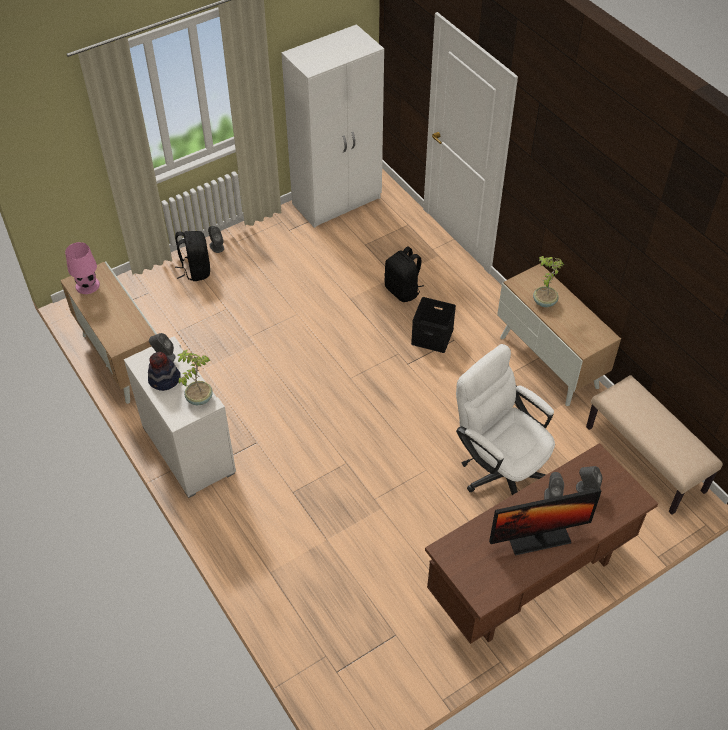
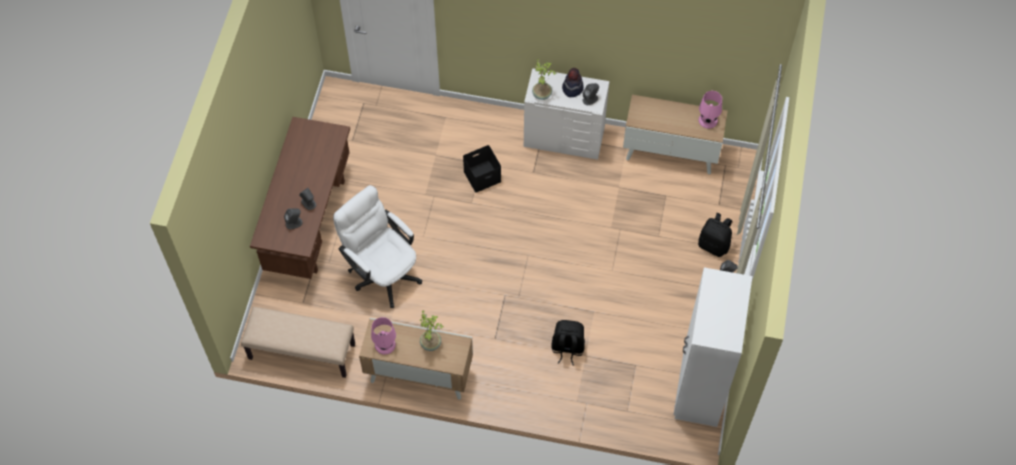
camera: 135 degrees right, 10 degrees up
black storage box [411,297,456,353] -> black storage box moved to [463,145,501,193]
white office chair [456,344,555,495] -> white office chair turned 135 degrees counterclockwise [333,185,422,308]
monitor [489,488,601,555] -> none
none -> pink table lamp [371,317,396,355]

